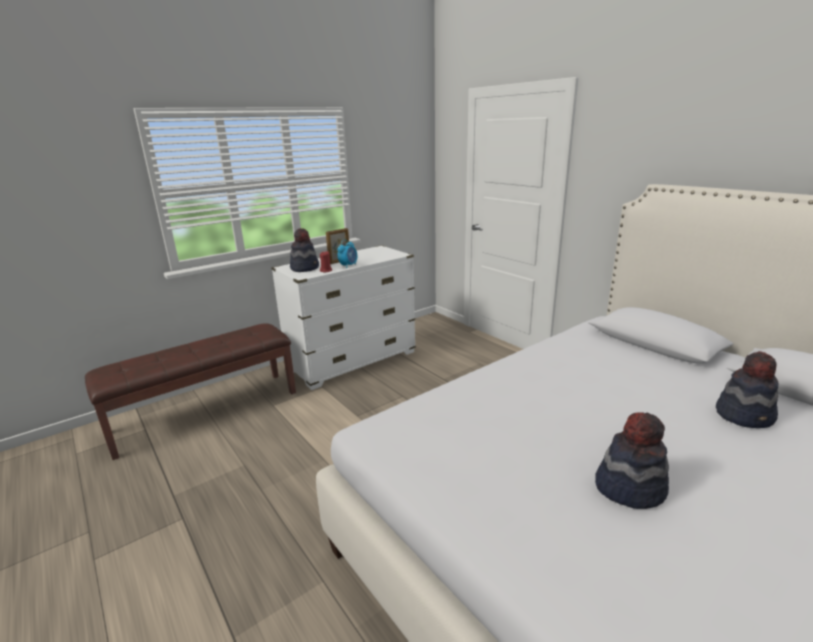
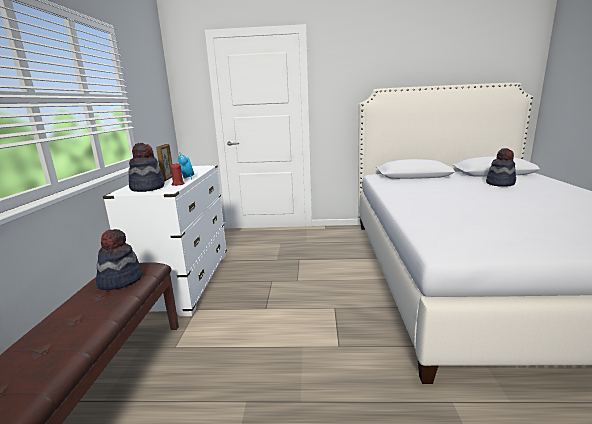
camera: 50 degrees left, 5 degrees down
hat [595,412,669,509] -> hat moved to [96,229,143,290]

